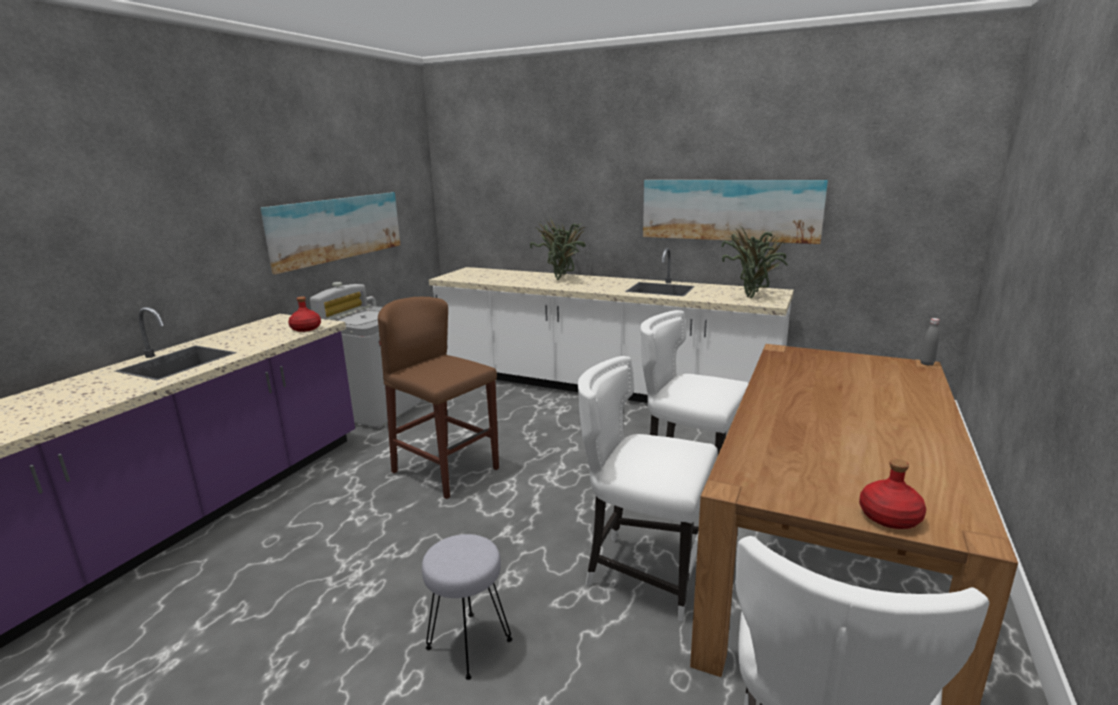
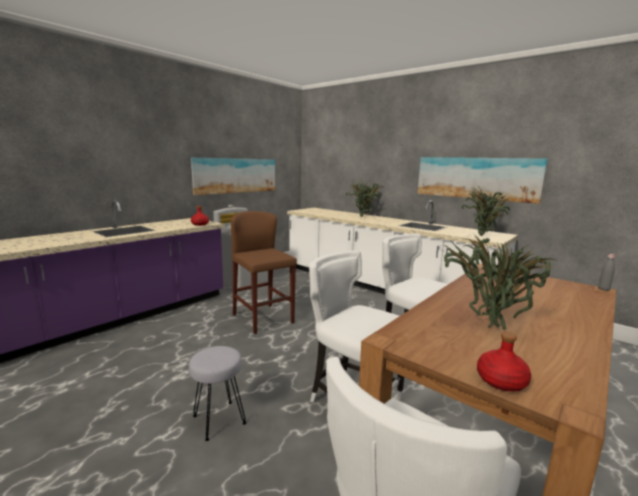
camera: 15 degrees right, 5 degrees down
none -> potted plant [444,233,555,330]

